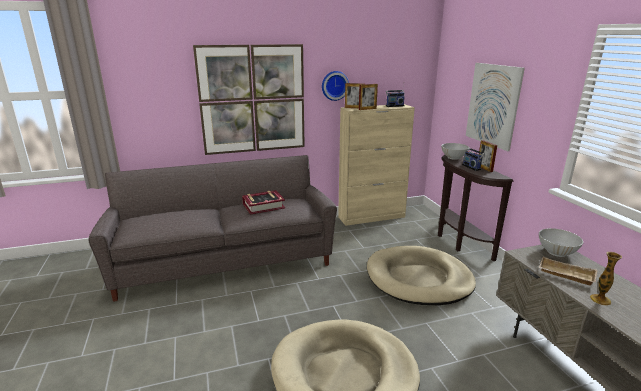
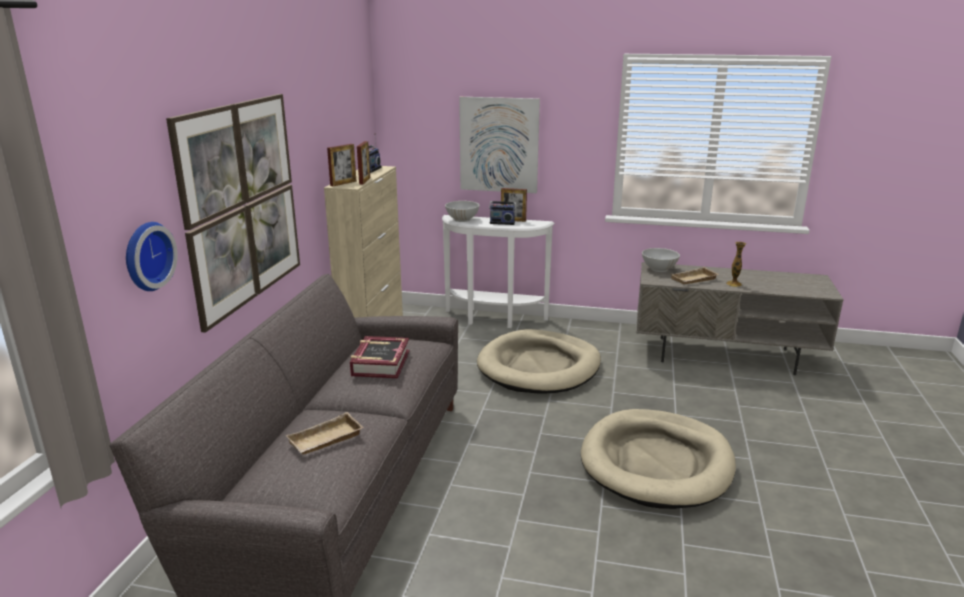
camera: 60 degrees left, 0 degrees up
wall clock [322,71,349,101] -> wall clock moved to [126,222,178,291]
brown console table [438,155,513,261] -> white console table [442,215,555,328]
none -> beige tray [286,412,364,455]

